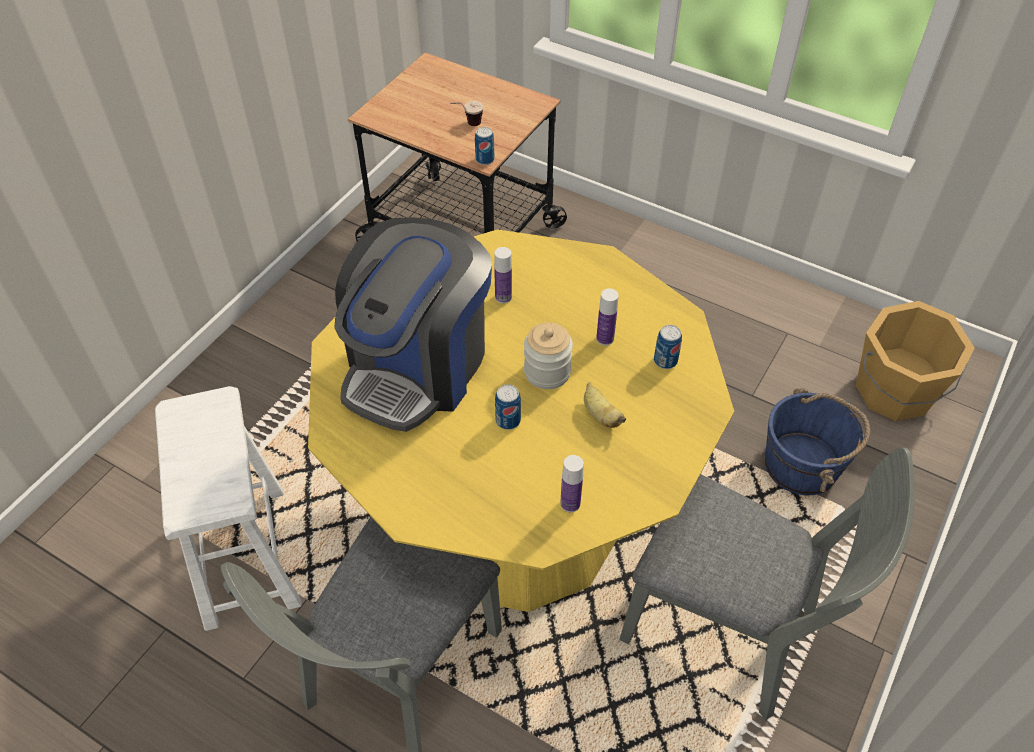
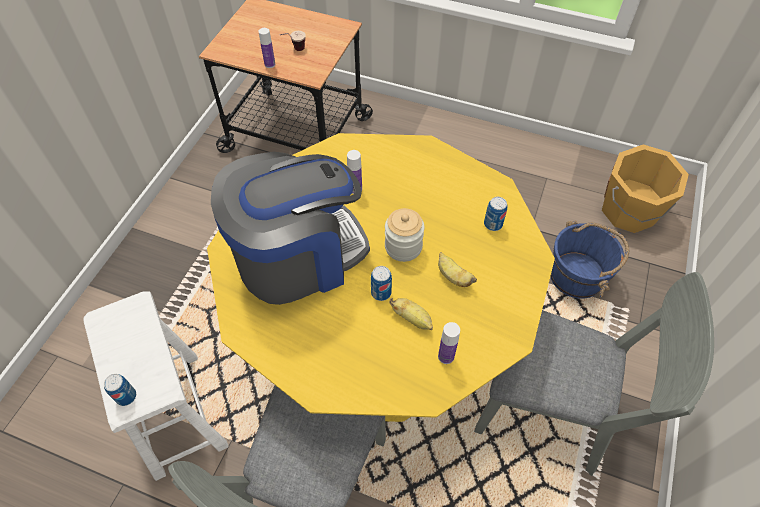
camera: 10 degrees left, 5 degrees up
coffee machine [334,217,492,432] -> coffee machine turned 135 degrees counterclockwise [211,152,370,305]
can [475,127,494,165] -> can moved to [104,374,136,406]
bottle [596,288,619,345] -> bottle moved to [259,28,275,68]
none -> banana [390,298,433,330]

